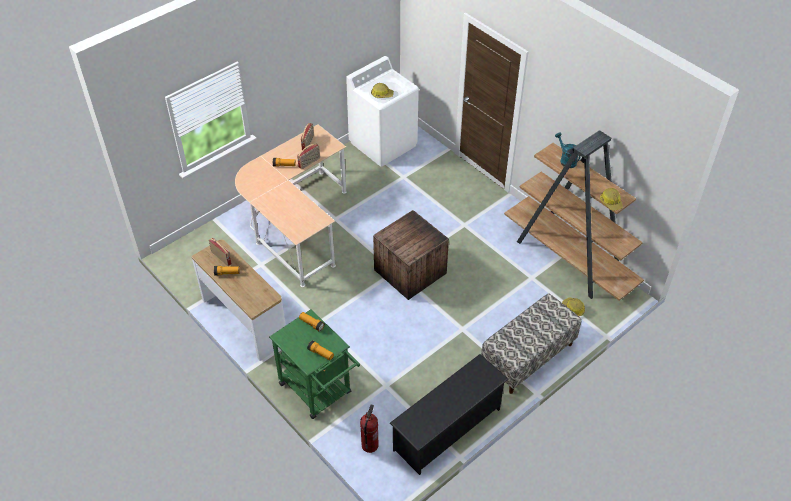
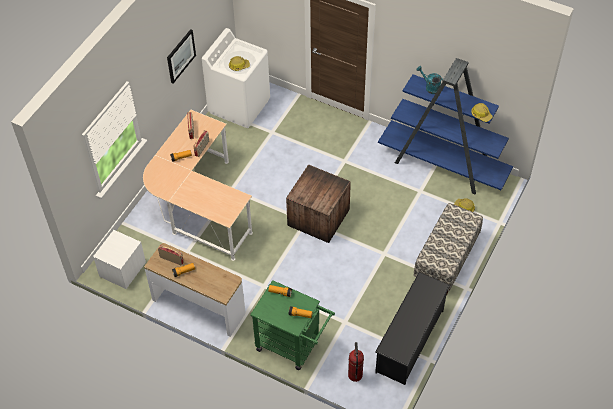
camera: 20 degrees left, 5 degrees up
brown bookcase [504,130,644,301] -> blue bookcase [378,58,513,194]
none -> white nightstand [93,230,146,289]
none -> picture [167,29,196,84]

